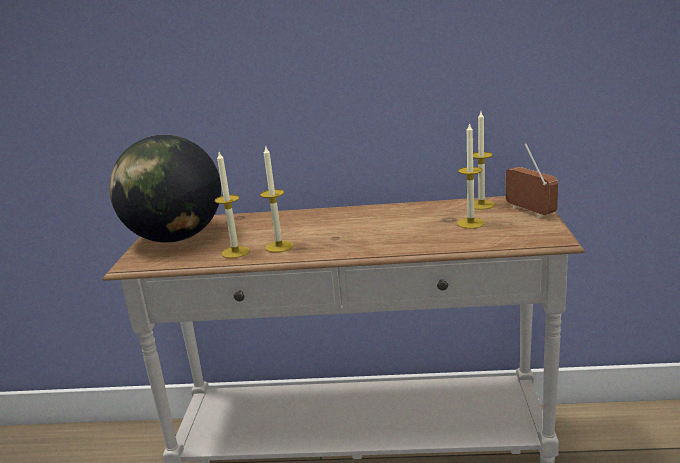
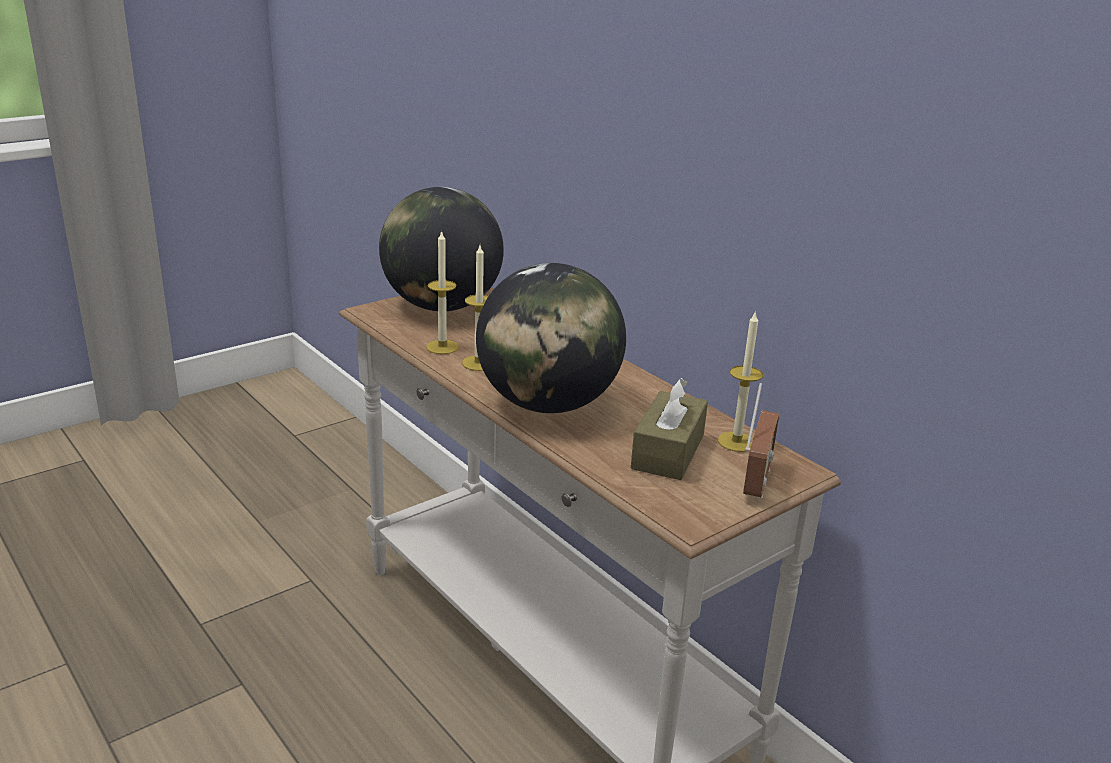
camera: 45 degrees right, 5 degrees up
candle [457,122,485,229] -> brown tissue box [631,378,708,480]
none -> globe [476,263,626,413]

